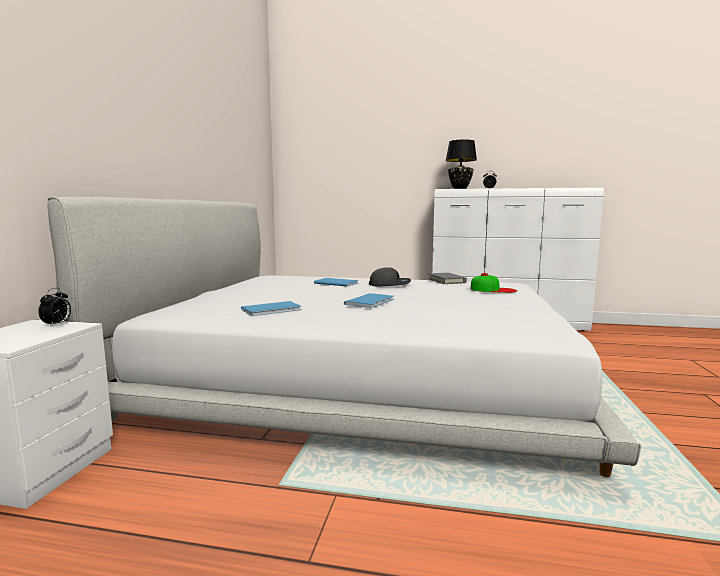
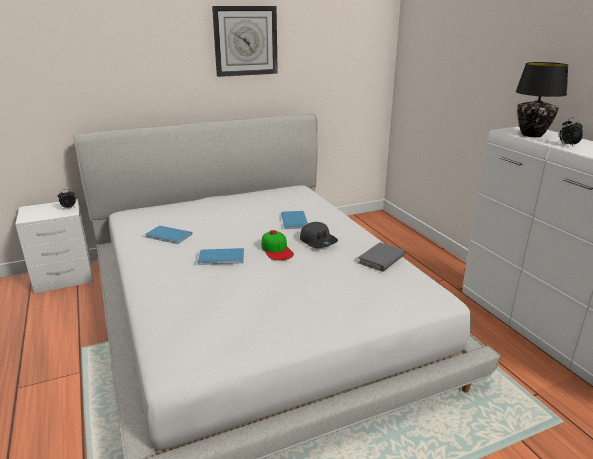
camera: 55 degrees right, 15 degrees up
cap [470,273,517,293] -> cap moved to [262,230,294,261]
none -> wall clock [212,6,278,77]

